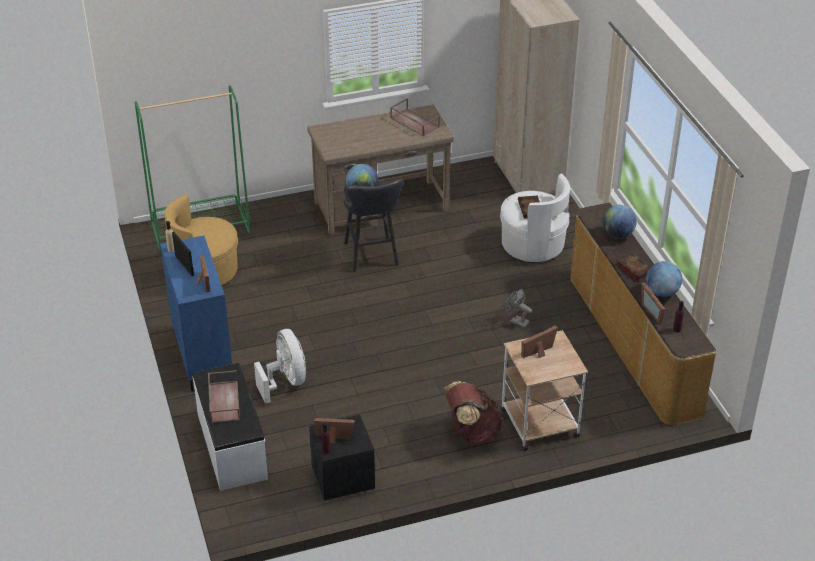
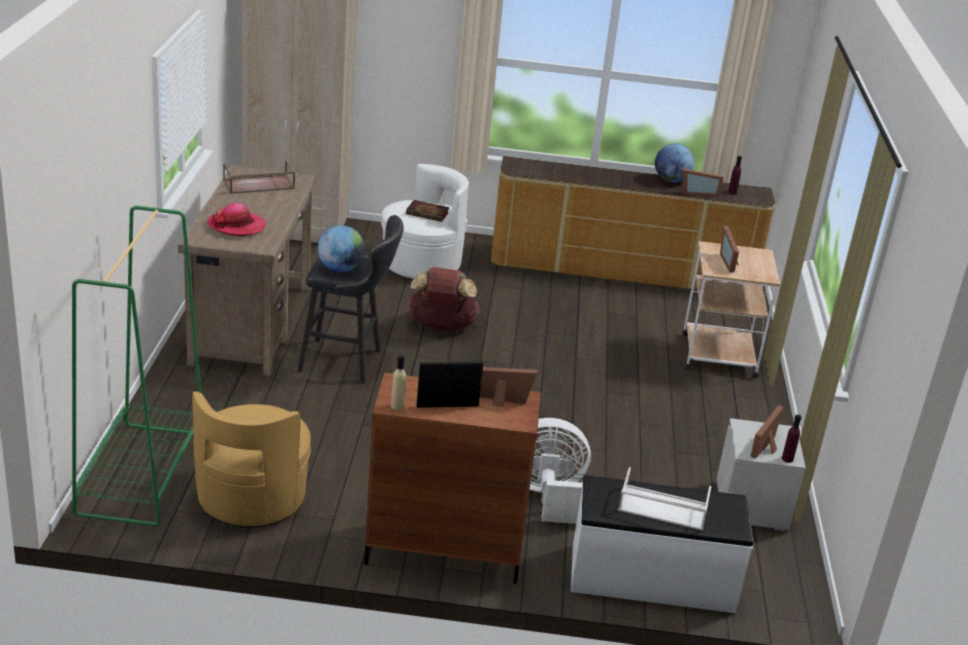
camera: 70 degrees left, 10 degrees down
blue dresser [160,236,232,392] -> brown dresser [364,373,541,584]
brown tray [208,370,240,423] -> white tray [618,467,711,531]
black nightstand [309,415,375,501] -> white nightstand [717,418,806,531]
brown backpack [445,381,503,445] -> brown backpack moved to [408,267,480,331]
grey fan [505,289,532,328] -> none
globe [602,205,637,239] -> none
book [616,253,650,281] -> none
none -> hat [207,203,266,237]

